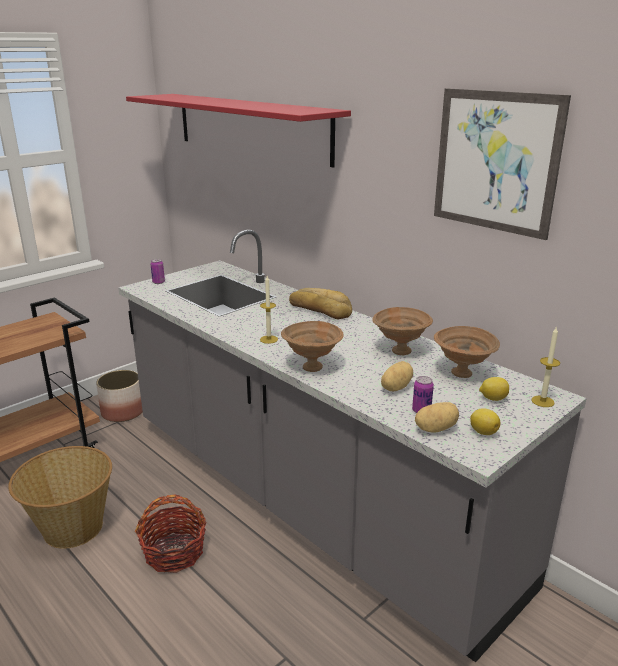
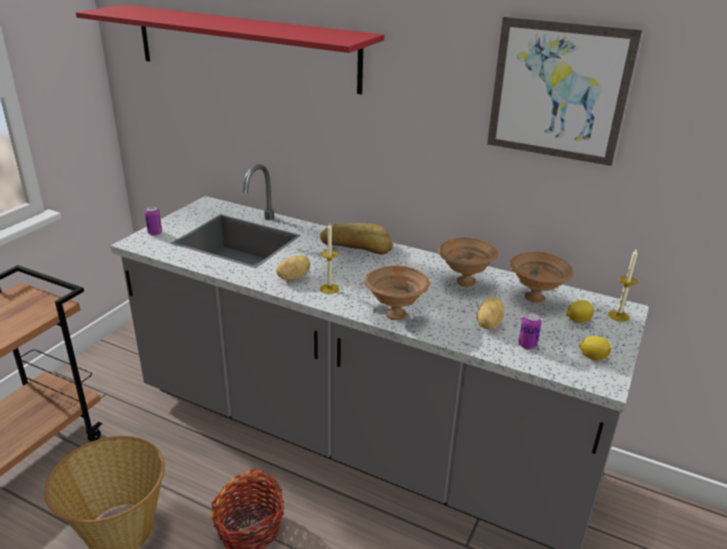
camera: 20 degrees left, 5 degrees up
planter [96,370,143,422] -> none
potato [415,402,459,432] -> potato moved to [276,255,310,281]

